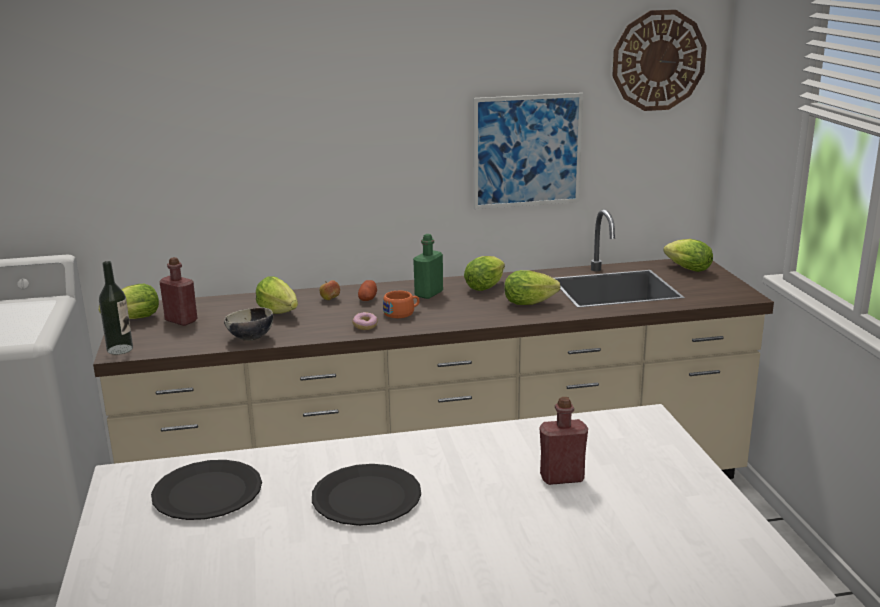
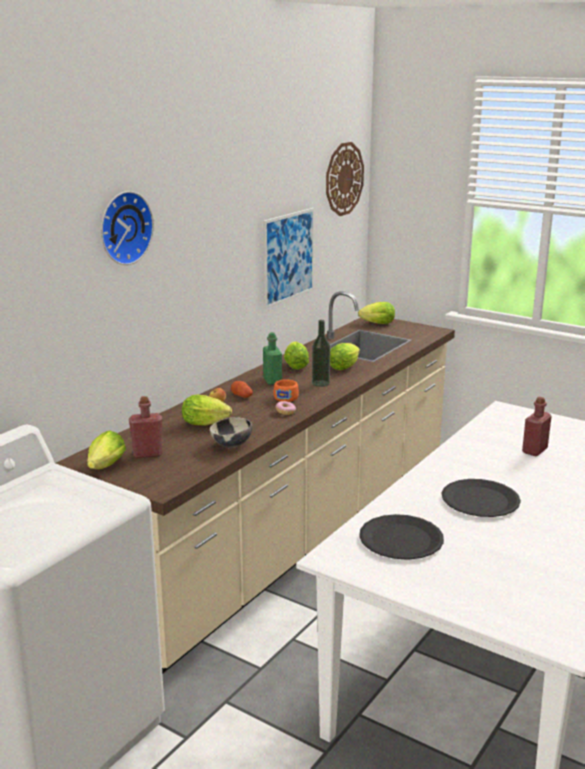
camera: 45 degrees left, 0 degrees up
bottle [99,261,133,355] -> bottle moved to [312,320,330,387]
none -> wall clock [101,191,154,265]

